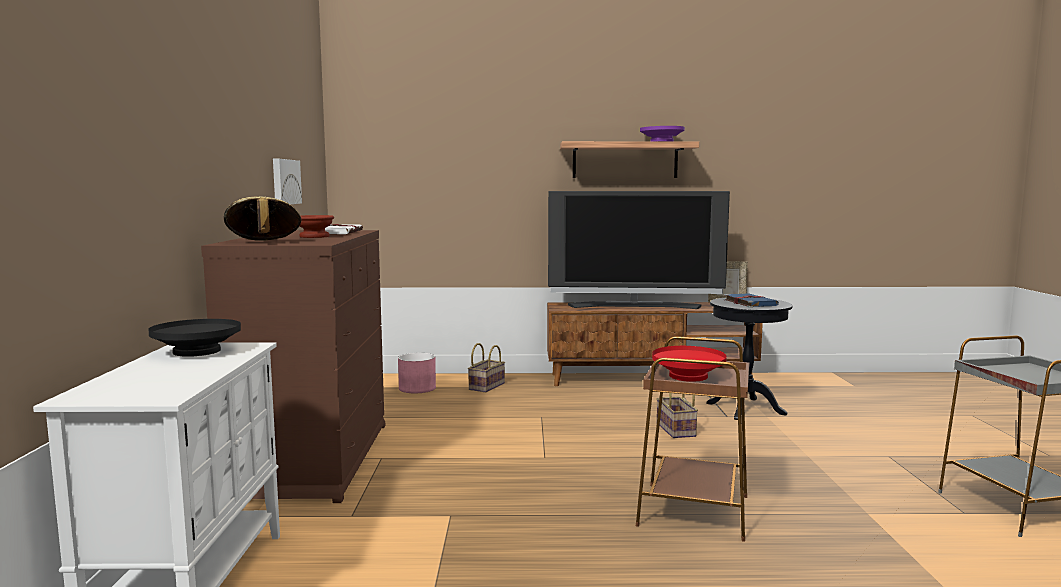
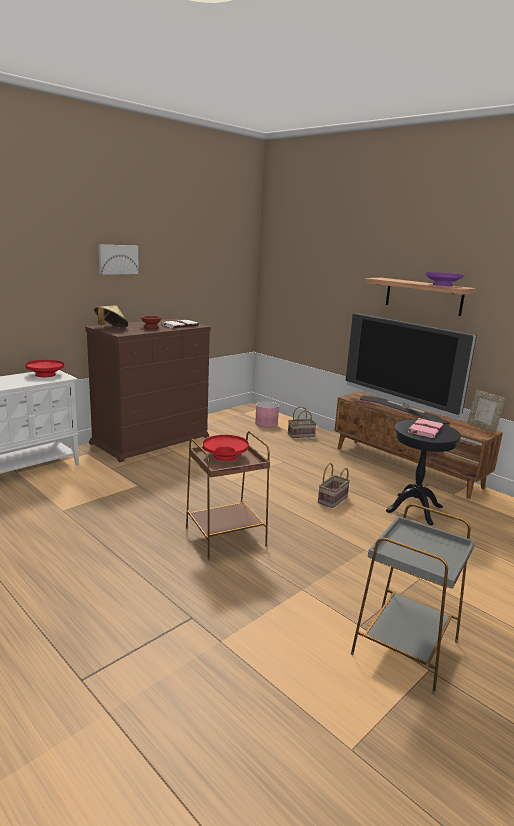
camera: 45 degrees right, 10 degrees up
black bowl [148,319,241,357] -> red bowl [25,360,64,377]
picture [273,159,302,205] -> picture moved to [98,244,139,275]
blue book [723,293,779,308] -> pink book [408,418,444,438]

